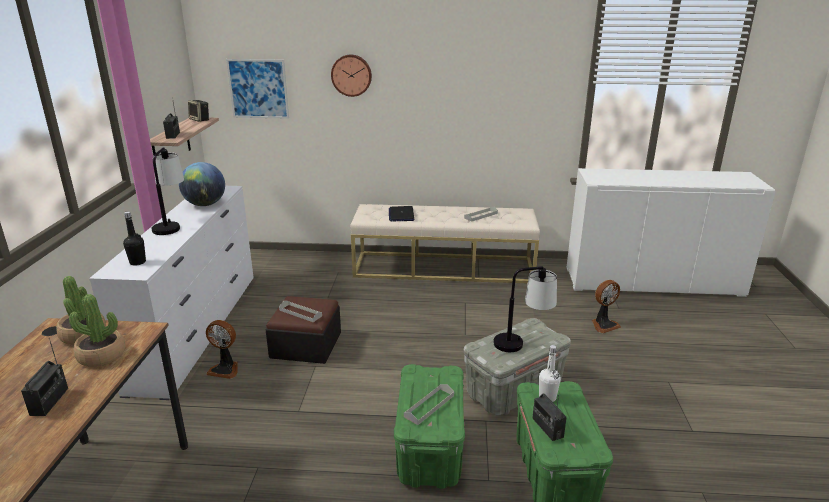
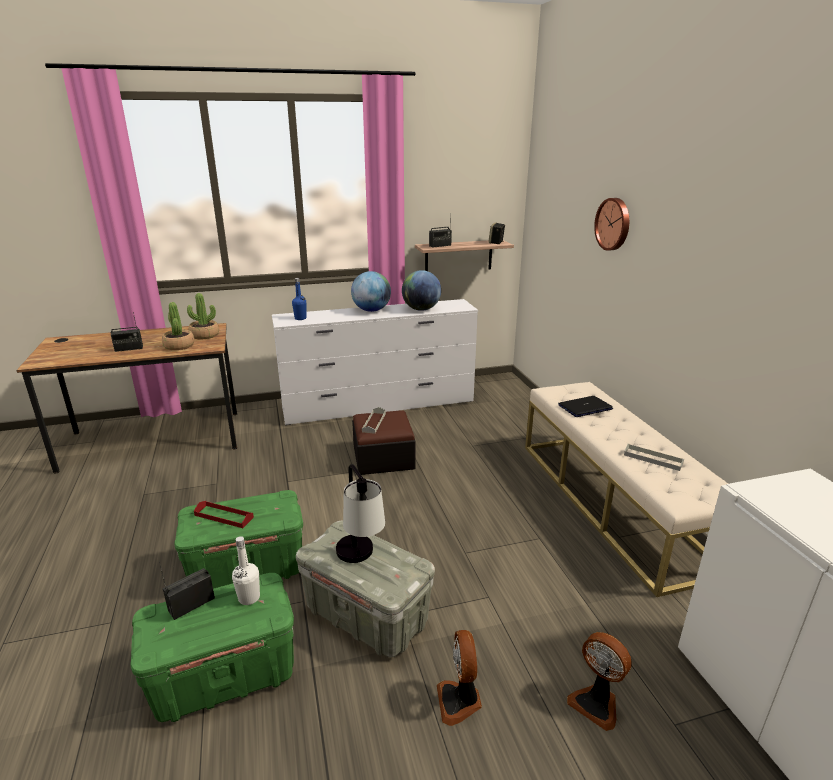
camera: 70 degrees right, 0 degrees up
black bottle [123,211,146,266] -> blue bottle [292,278,307,320]
table lamp [152,147,184,235] -> globe [351,271,391,312]
fan [206,320,238,379] -> fan moved to [437,630,482,726]
picture [226,59,289,119] -> none
grey tray [404,384,454,425] -> red tray [194,501,254,528]

